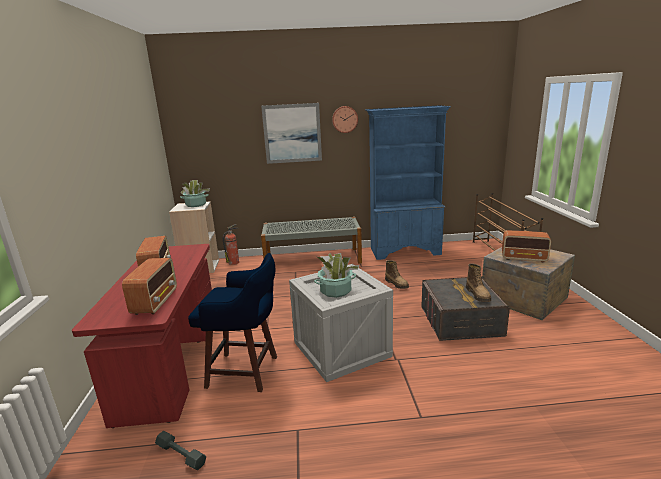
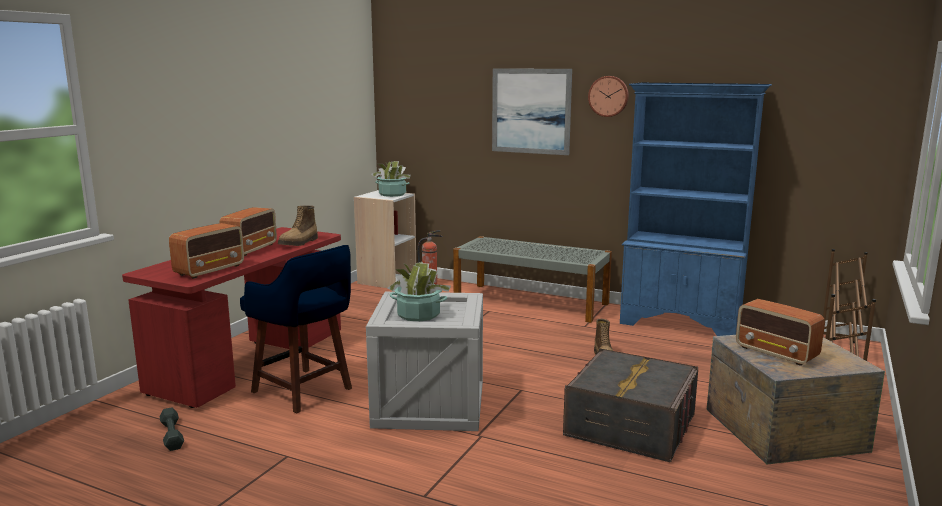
camera: 30 degrees right, 5 degrees down
boot [466,263,491,302] -> boot moved to [278,205,318,246]

